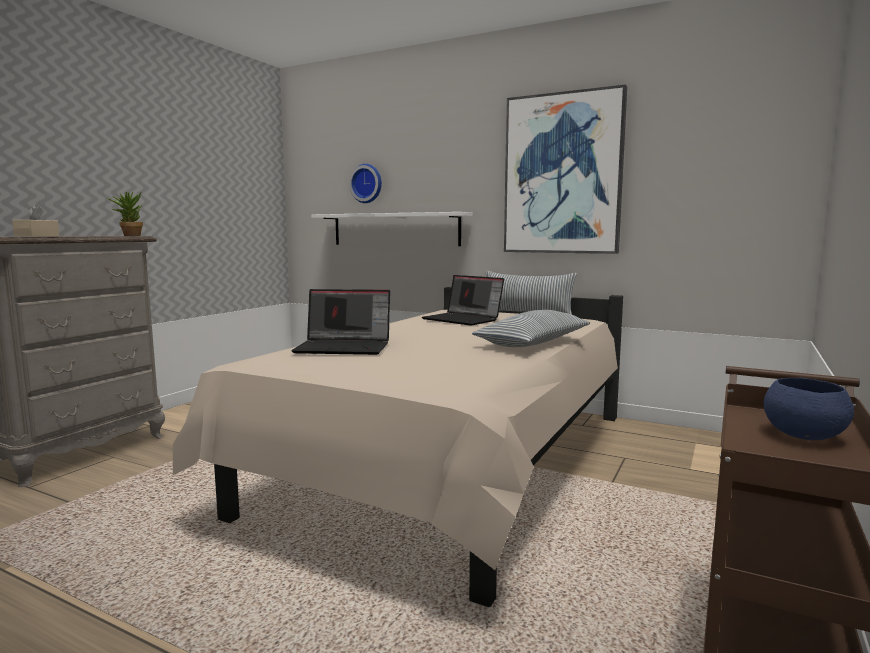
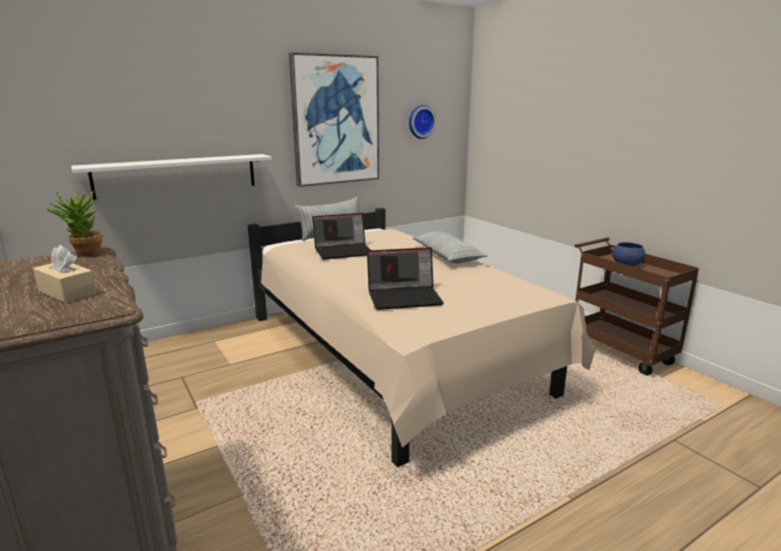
camera: 60 degrees left, 10 degrees up
laptop [291,289,390,355] -> laptop turned 45 degrees clockwise [367,247,444,310]
wall clock [349,164,382,203] -> wall clock moved to [409,105,436,139]

